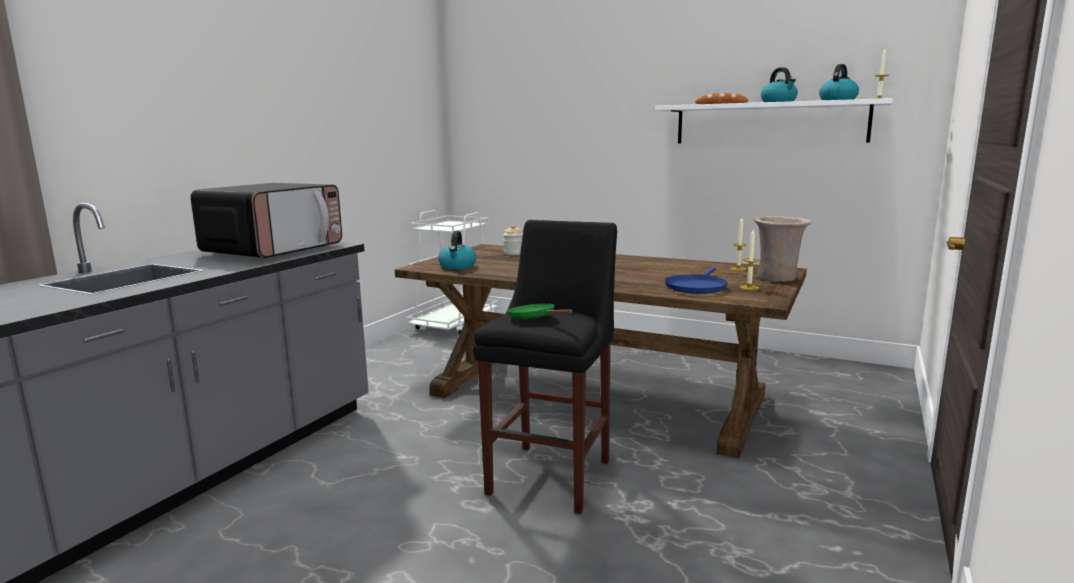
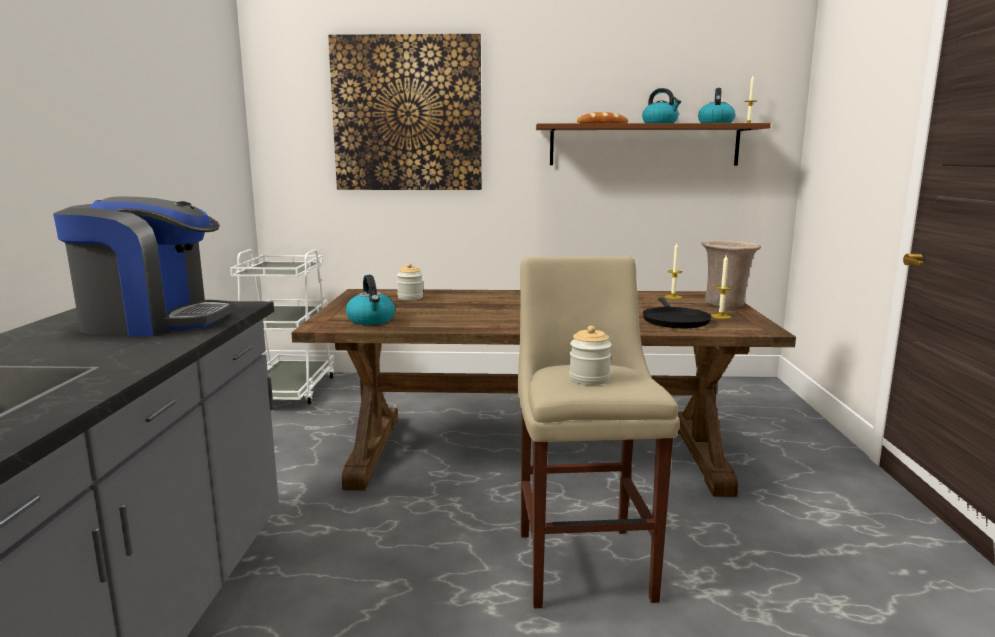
camera: 25 degrees left, 0 degrees up
microwave [191,183,342,258] -> coffee machine [53,196,235,336]
black stool [473,220,617,514] -> beige stool [518,256,680,608]
green frying pan [507,304,572,319] -> jar [569,326,612,385]
white shelf [655,98,893,143] -> brown shelf [536,123,771,165]
blue frying pan [665,267,728,294] -> black frying pan [642,298,712,328]
none -> picture [328,34,482,190]

